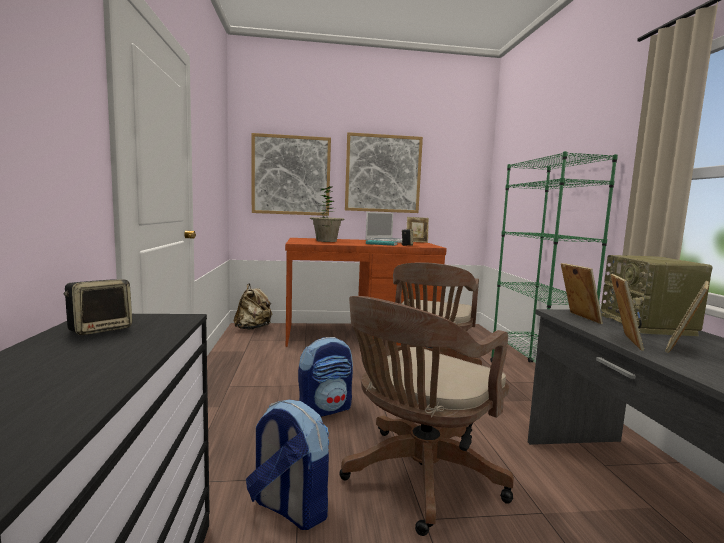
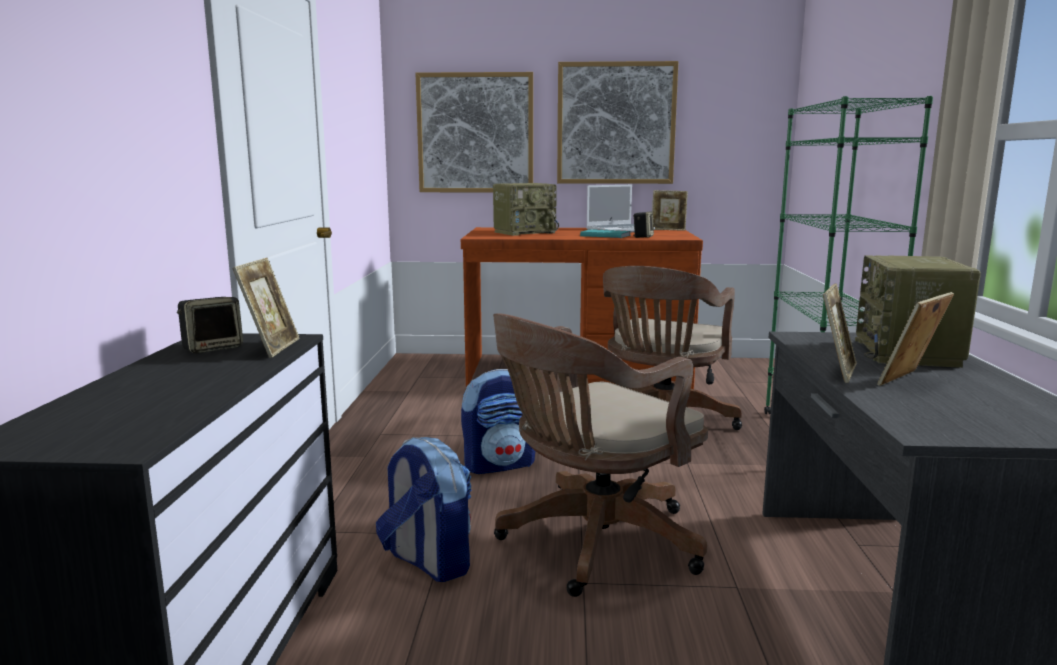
camera: 10 degrees right, 5 degrees up
beige backpack [234,283,272,330] -> none
potted plant [310,186,344,242] -> radio [493,183,559,236]
picture frame [561,263,603,324] -> picture frame moved to [232,258,300,358]

